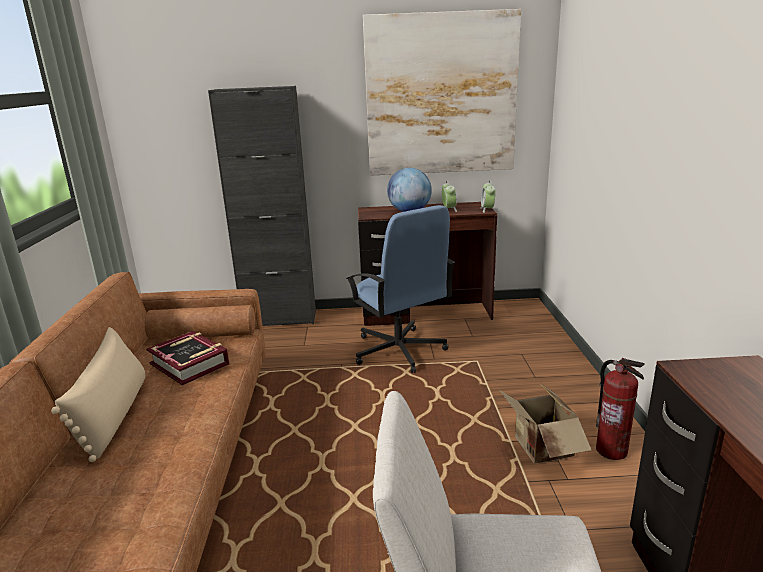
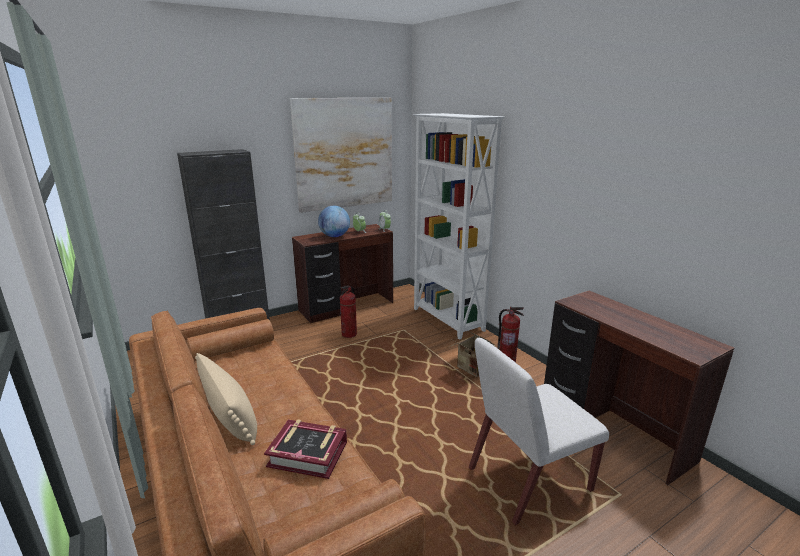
camera: 30 degrees left, 0 degrees up
book [146,331,229,386] -> book moved to [264,420,347,479]
blue office chair [346,205,455,373] -> fire extinguisher [340,286,357,338]
none -> white bookcase [413,113,504,340]

